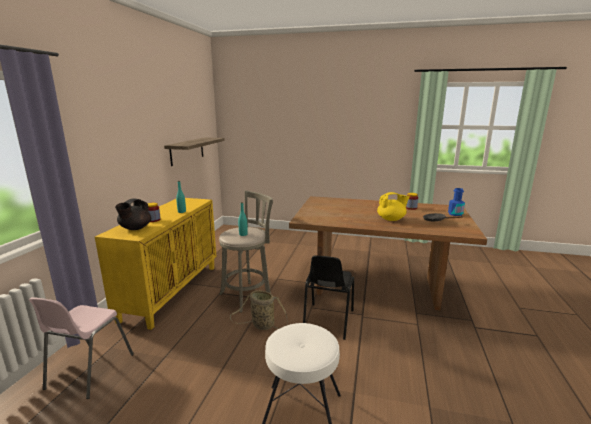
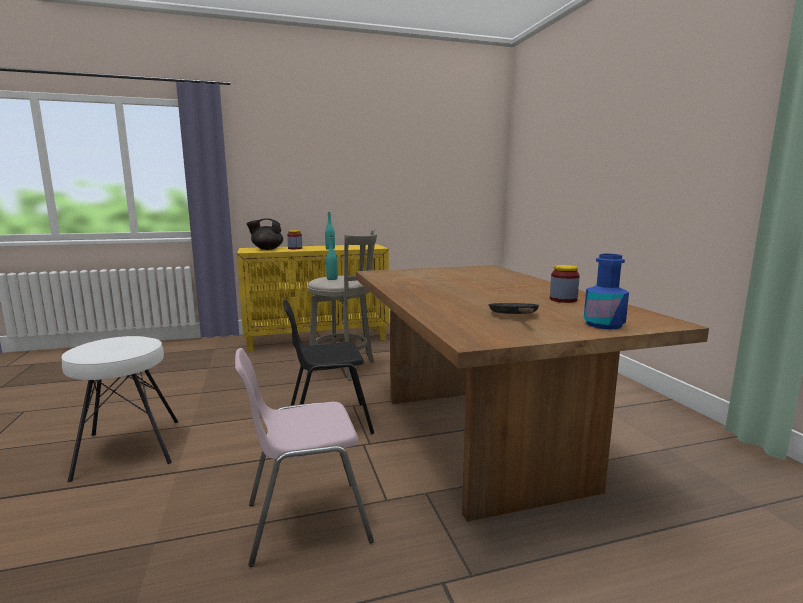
camera: 60 degrees right, 5 degrees down
pink chair [29,297,134,399] -> pink chair moved to [235,348,374,567]
shelf [164,137,225,166] -> none
basket [230,291,288,330] -> none
yellow teapot [377,192,410,221] -> none

